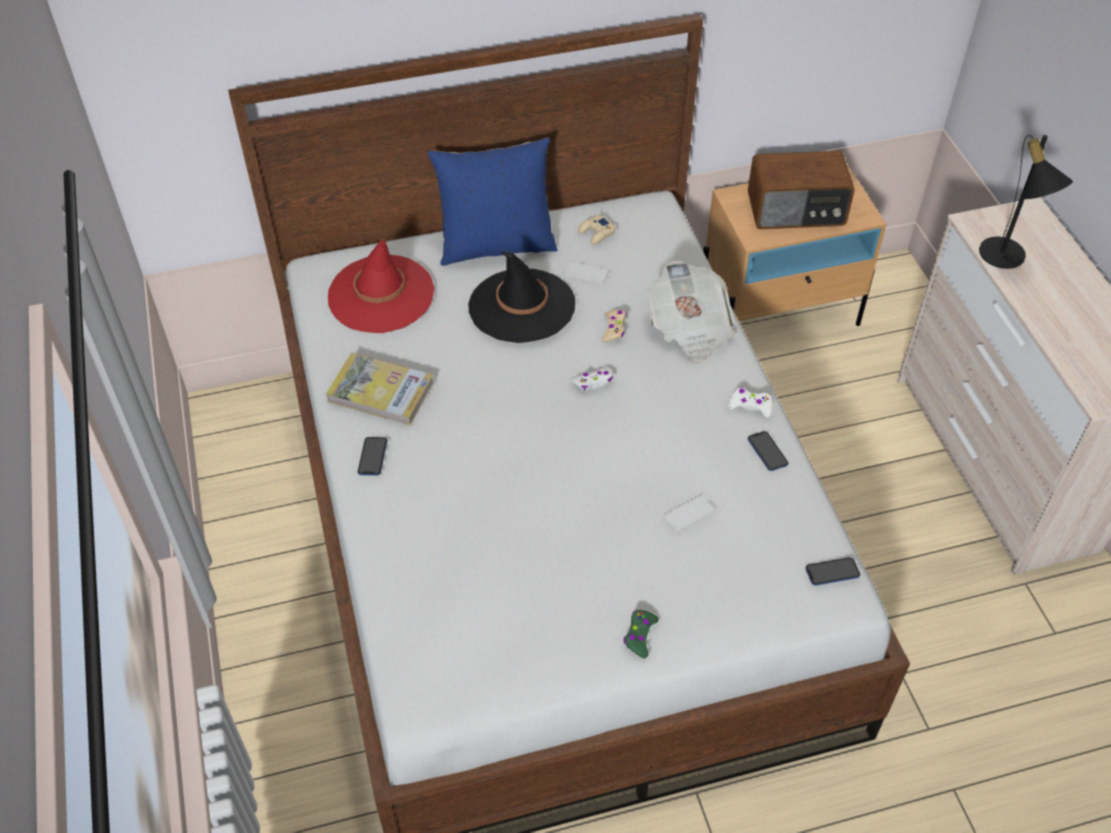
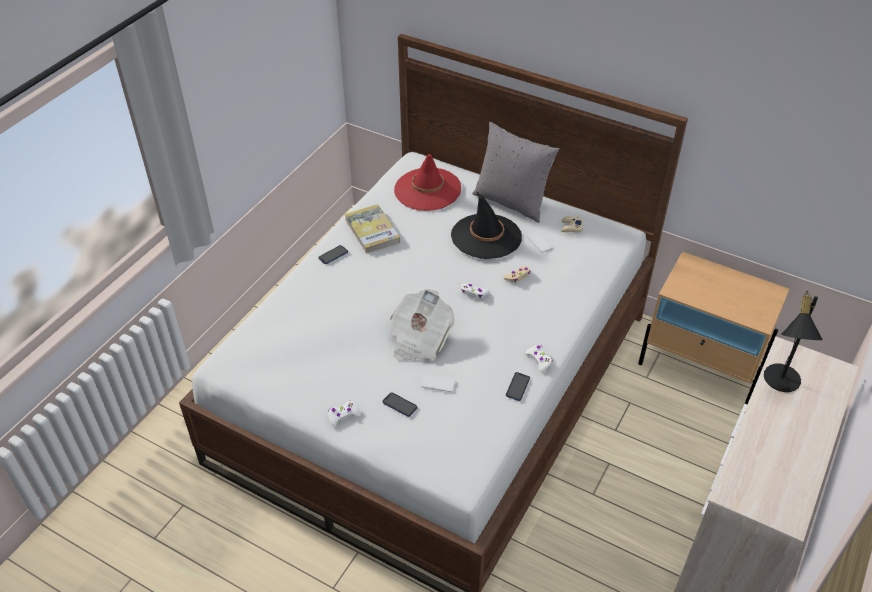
camera: 45 degrees right, 5 degrees down
blue pillow [428,137,557,266] -> grey pillow [473,122,559,223]
green game controller [624,610,659,658] -> white game controller [328,401,361,427]
newspaper [648,260,735,364] -> newspaper moved to [390,289,455,361]
radio [748,151,855,229] -> none
phone [805,557,860,586] -> phone moved to [383,392,417,417]

